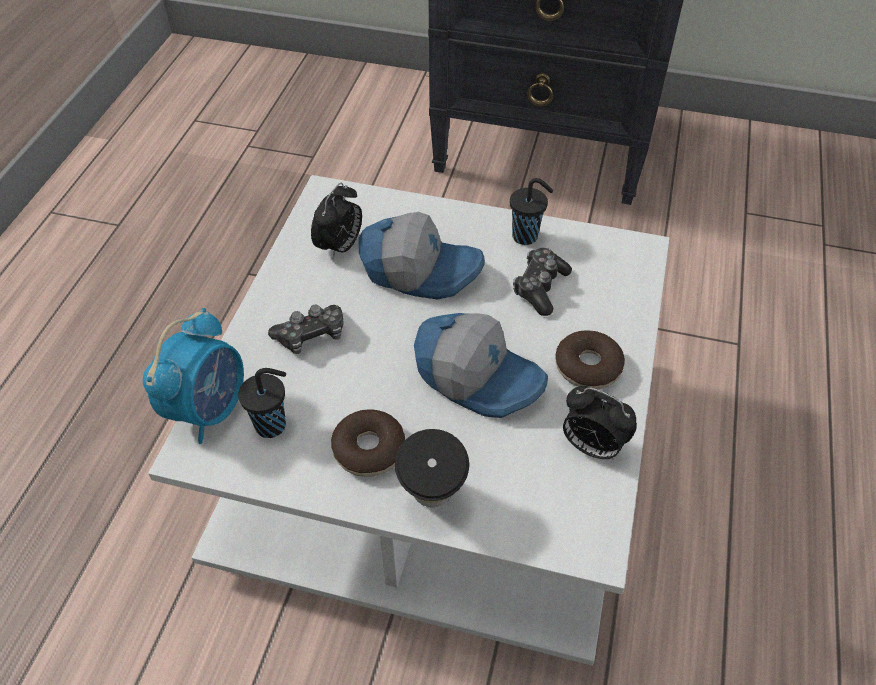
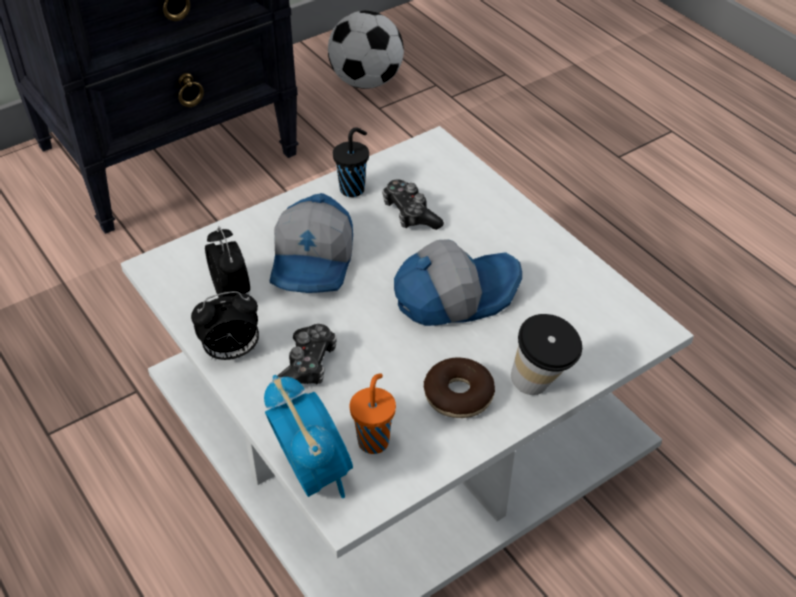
camera: 50 degrees left, 5 degrees down
black cup [238,368,286,438] -> orange cup [349,373,396,454]
cap [359,212,485,299] -> cap turned 135 degrees clockwise [270,193,353,293]
donut [555,330,625,389] -> none
alarm clock [563,386,637,460] -> alarm clock moved to [191,291,259,360]
none -> football [328,11,404,89]

